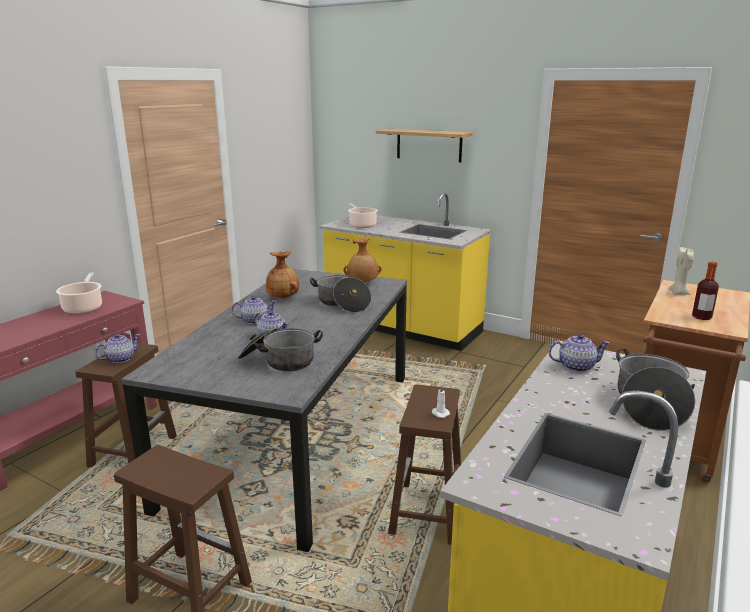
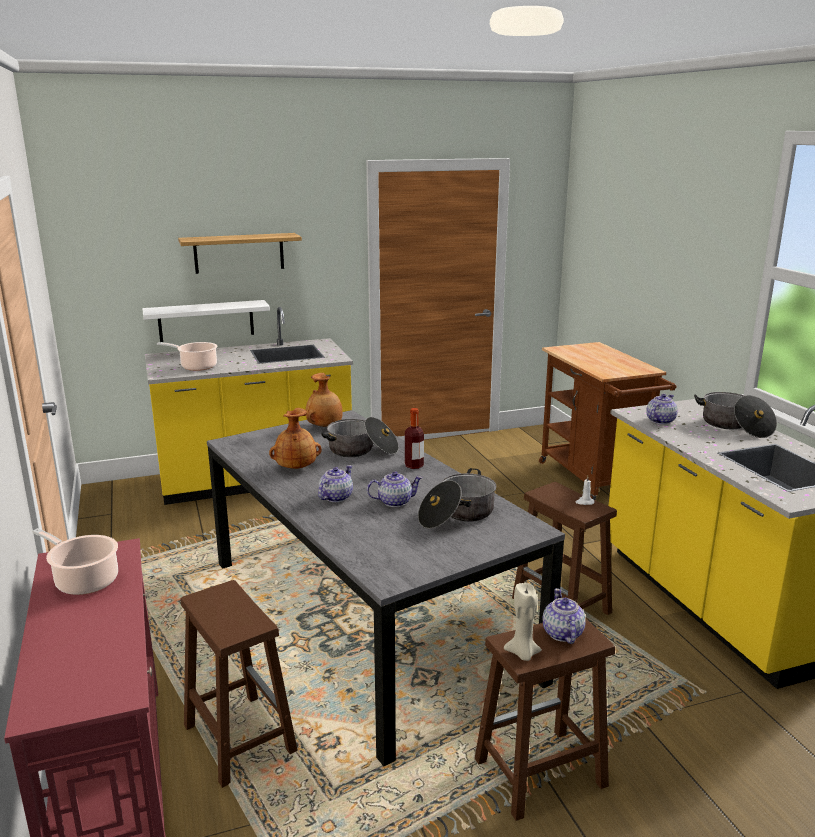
camera: 50 degrees left, 0 degrees up
teapot [95,334,141,363] -> teapot moved to [543,588,586,644]
beige candle [668,247,694,295] -> beige candle moved to [504,583,542,661]
bottle [692,262,719,320] -> bottle moved to [405,408,424,469]
none -> white shelf [142,300,270,342]

